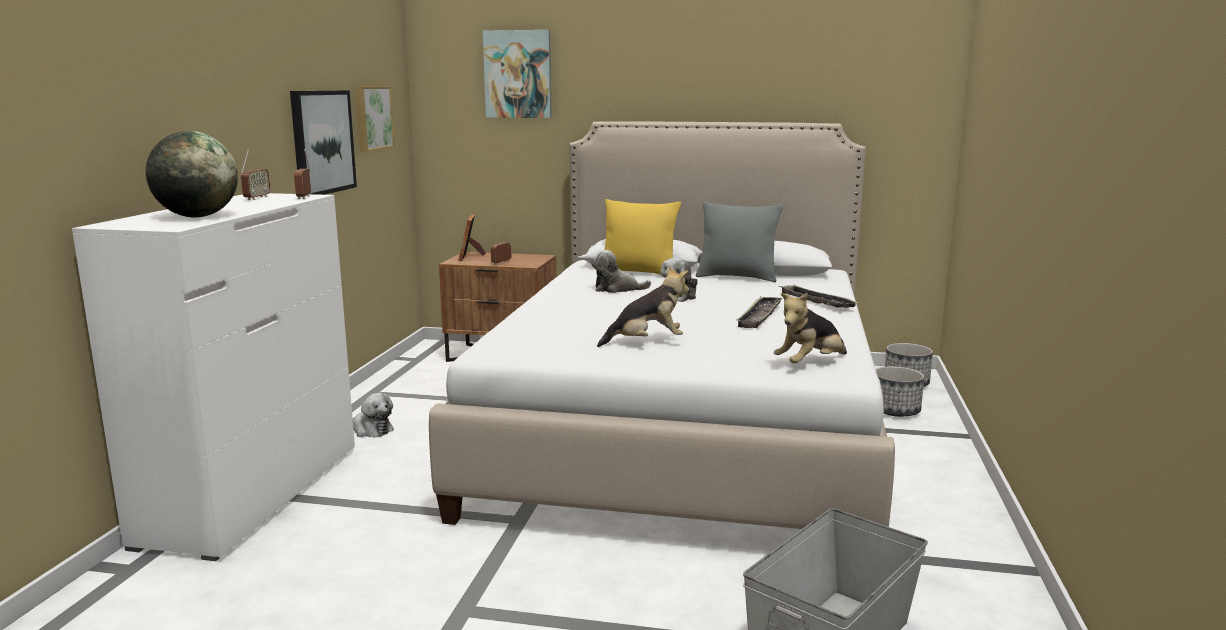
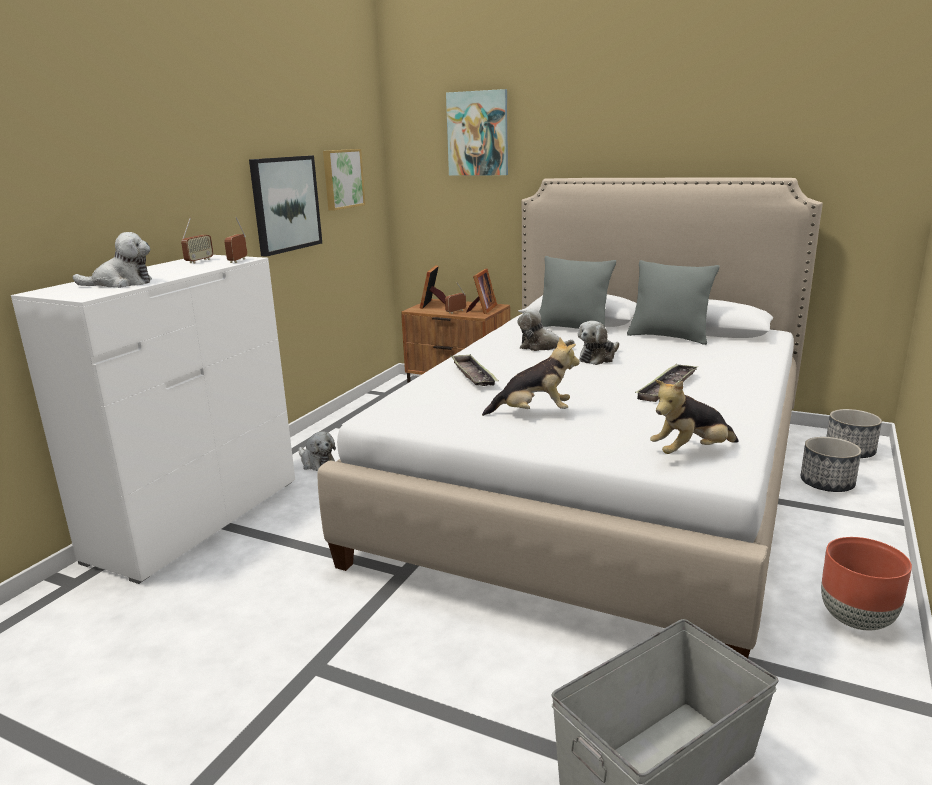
camera: 15 degrees right, 5 degrees up
globe [146,131,238,218] -> plush toy [73,232,152,288]
yellow pillow [605,199,681,275] -> grey pillow [539,256,616,329]
tray [779,285,858,308] -> tray moved to [450,354,499,386]
none -> picture frame [466,269,497,314]
none -> brown planter [821,537,912,630]

